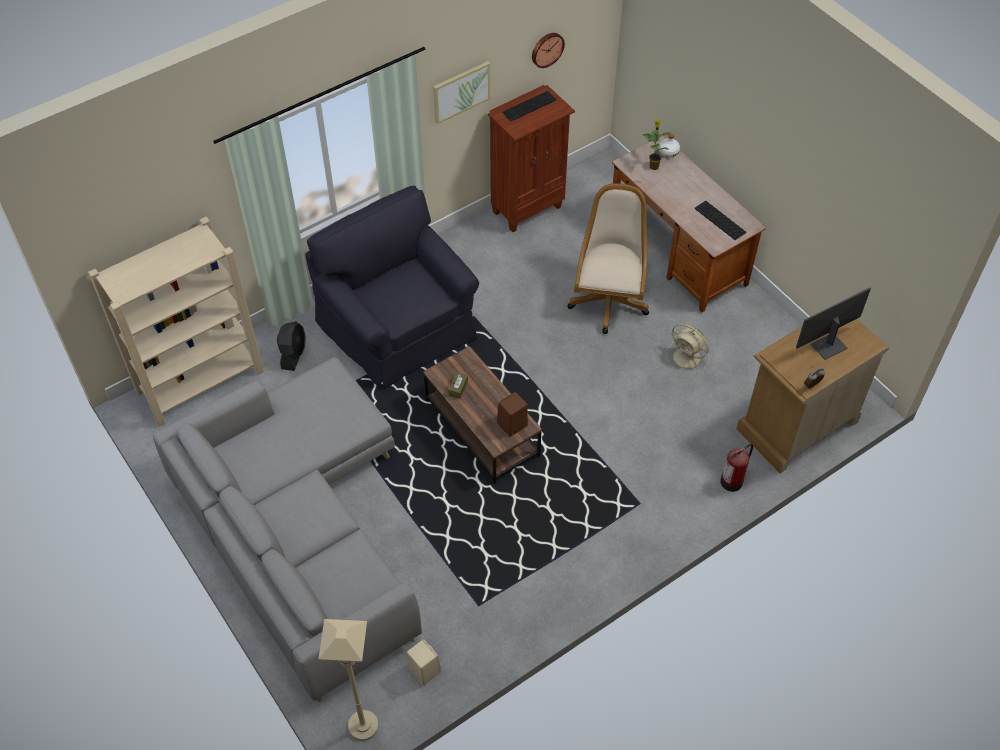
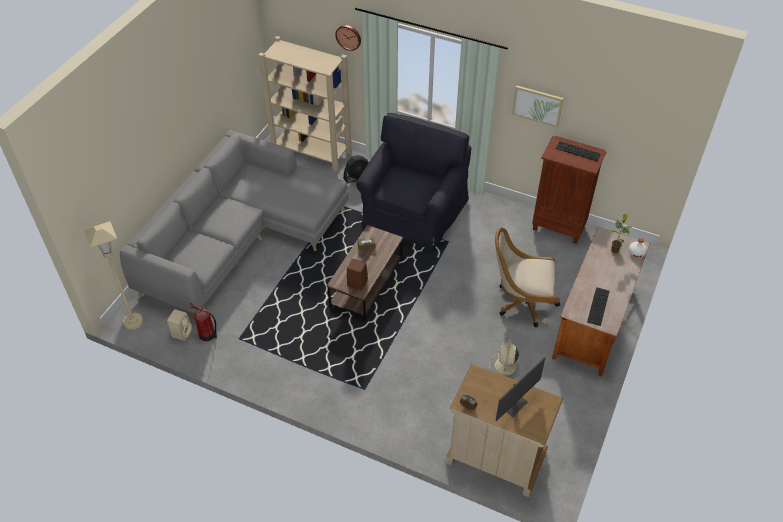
camera: 60 degrees right, 5 degrees down
wall clock [532,33,565,68] -> wall clock moved to [335,25,361,51]
office chair [568,183,649,334] -> office chair turned 150 degrees counterclockwise [495,227,560,327]
fire extinguisher [720,444,753,492] -> fire extinguisher moved to [191,303,217,341]
monitor [796,287,871,360] -> monitor turned 105 degrees clockwise [495,357,545,421]

